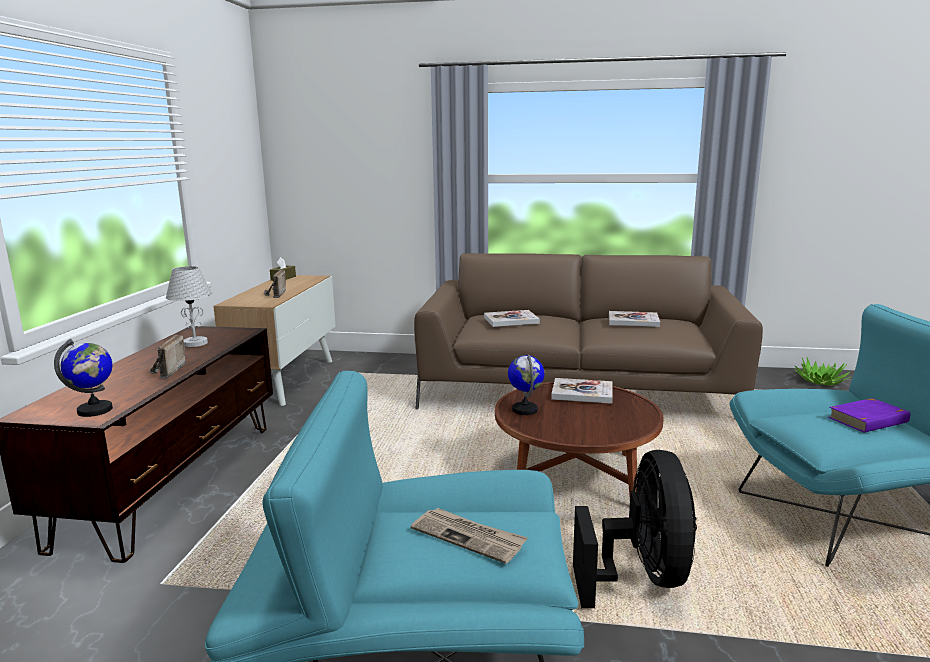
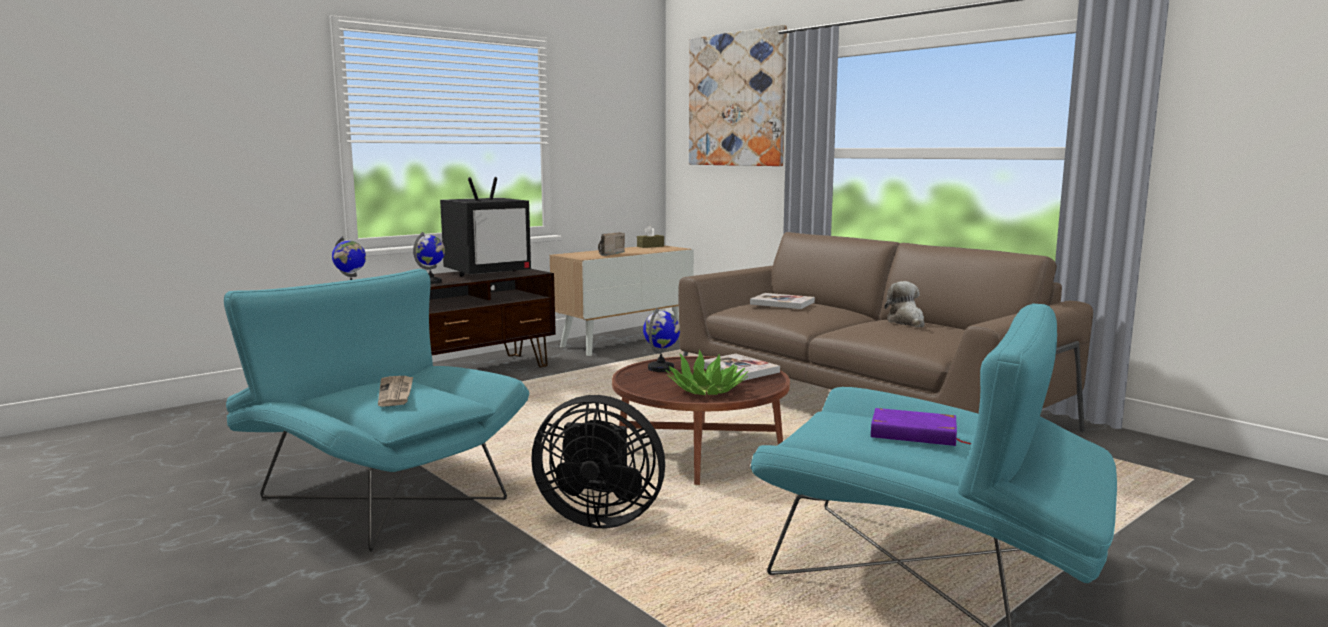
camera: 40 degrees right, 5 degrees down
radio [150,335,186,379] -> globe [413,232,445,284]
white table lamp [166,266,212,347] -> television [440,177,531,276]
black fan [573,450,697,608] -> black fan turned 60 degrees clockwise [531,395,665,528]
book [609,311,660,327] -> plush toy [884,281,924,328]
potted plant [794,357,850,385] -> potted plant moved to [666,350,748,395]
none -> picture [689,25,787,166]

